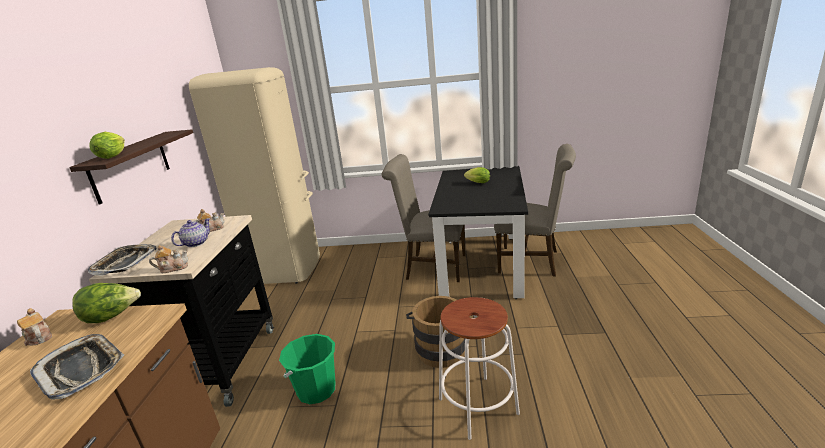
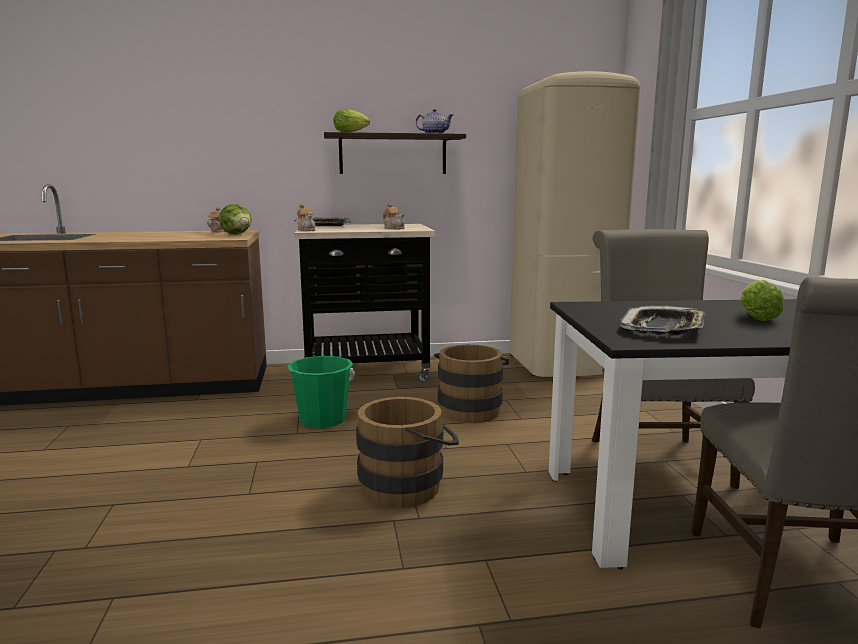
camera: 75 degrees right, 10 degrees down
tray [30,334,124,400] -> tray moved to [620,305,705,335]
teapot [171,218,210,247] -> teapot moved to [416,109,453,133]
white stool [439,297,520,440] -> none
none -> brown bucket [434,345,509,423]

